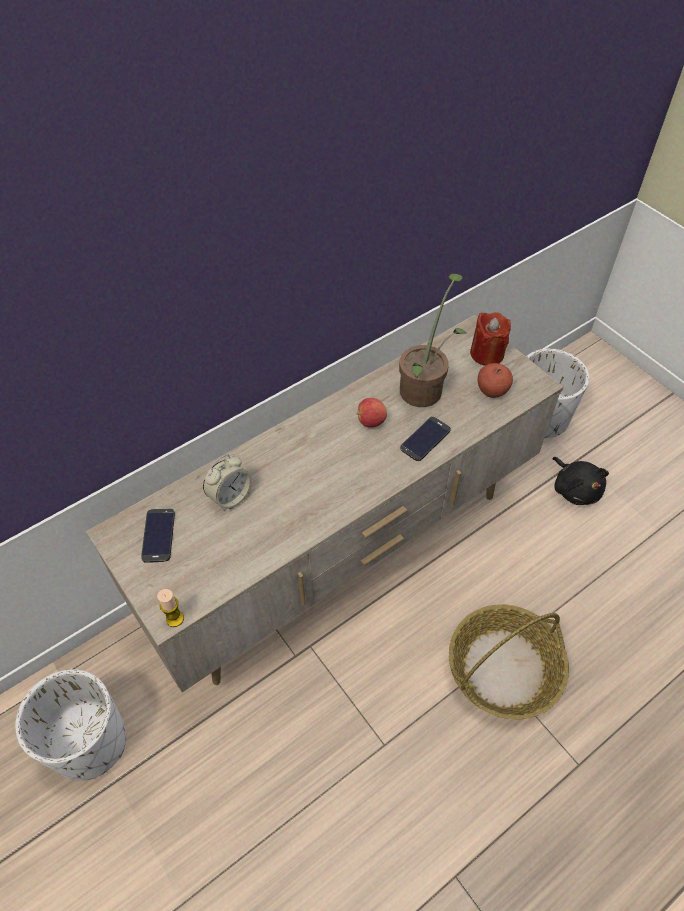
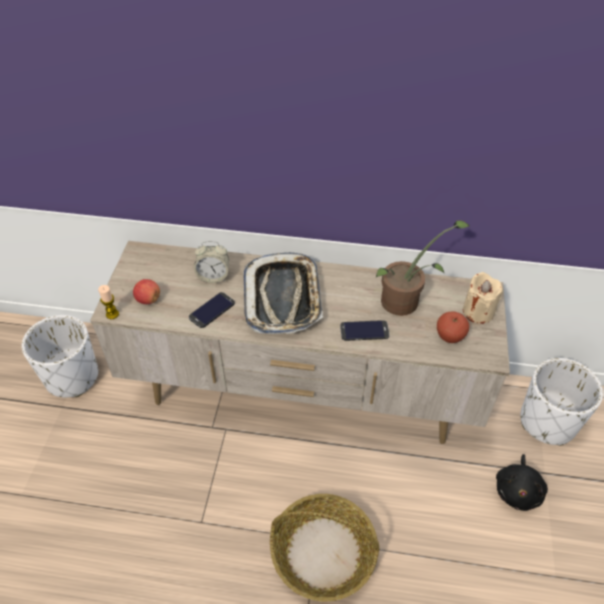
camera: 45 degrees right, 5 degrees down
phone [141,508,175,563] -> phone moved to [189,292,235,328]
apple [357,398,387,428] -> apple moved to [133,279,160,304]
red candle [470,312,511,366] -> beige candle [463,272,503,324]
none -> tray [243,252,323,334]

